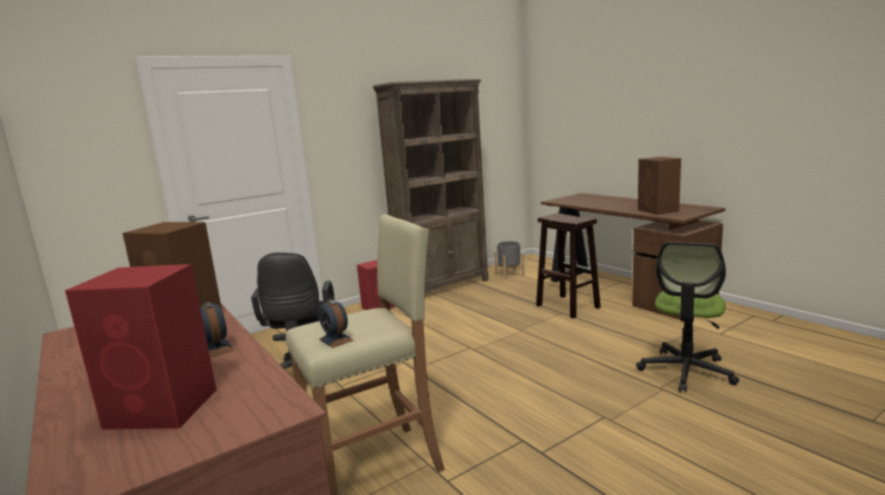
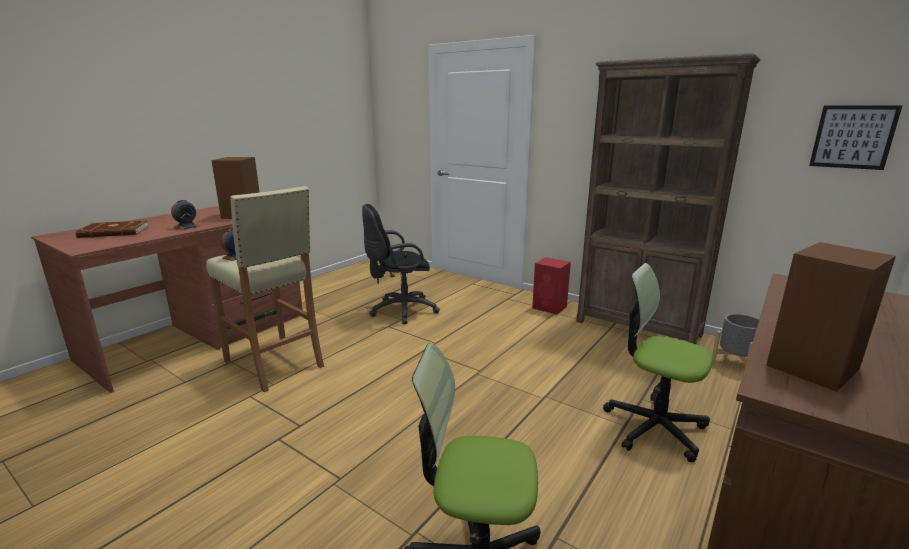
camera: 70 degrees right, 5 degrees up
red speaker [65,264,216,430] -> brown book [76,220,149,238]
brown stool [536,213,601,319] -> office chair [603,263,713,462]
none -> picture [809,105,903,170]

